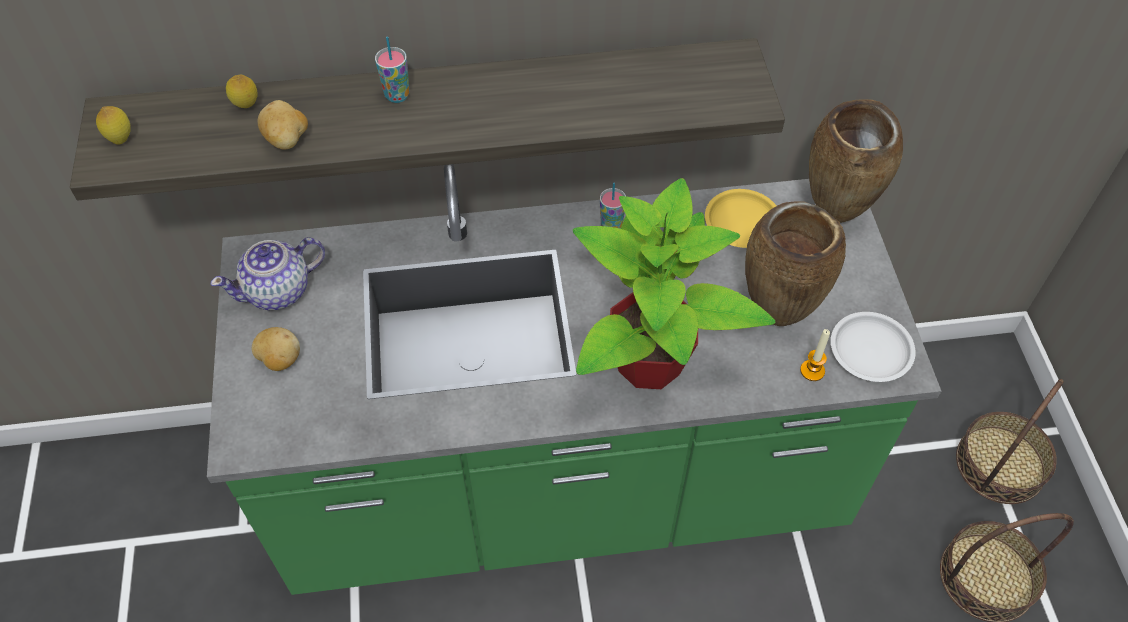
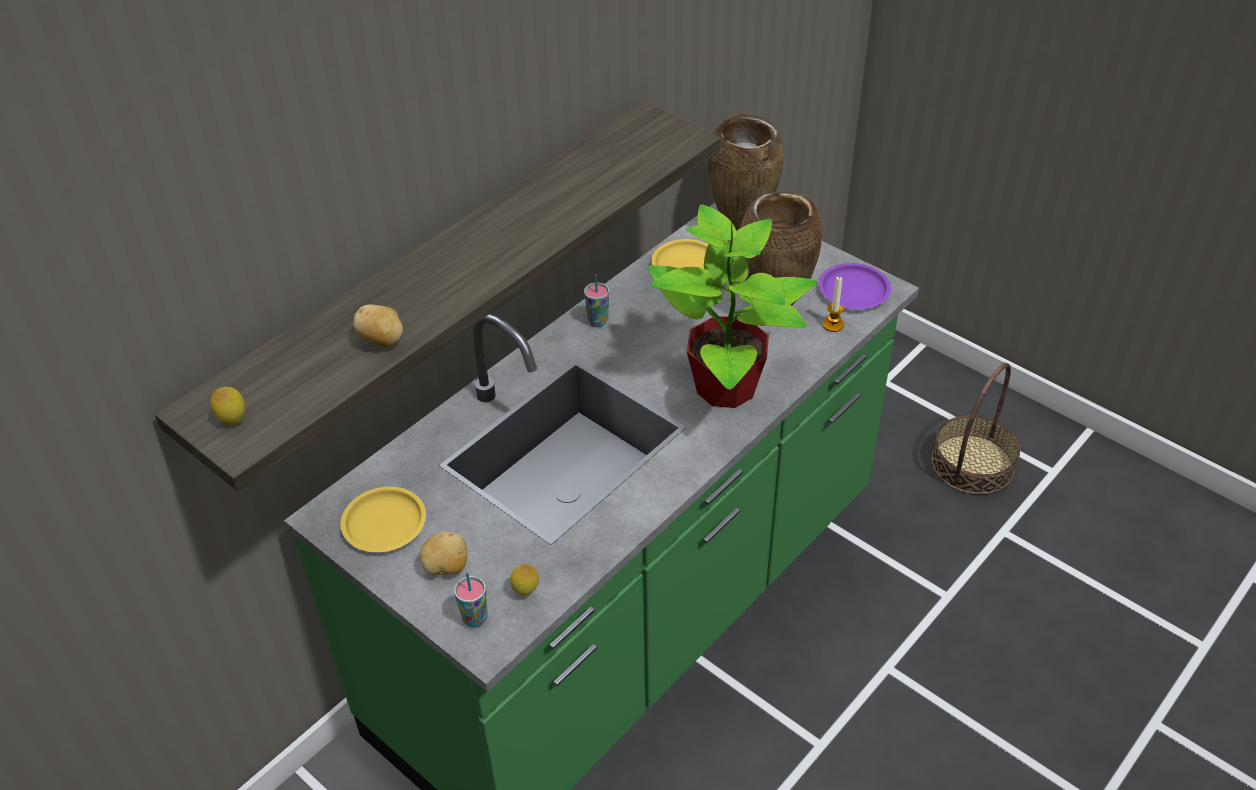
camera: 40 degrees left, 10 degrees down
teapot [211,237,325,310] -> yellow plate [340,487,426,552]
lemon [226,75,258,108] -> lemon moved to [510,564,539,595]
cup [375,36,409,103] -> cup moved to [454,572,488,628]
white plate [831,312,916,382] -> purple plate [819,263,891,309]
basket [956,379,1064,504] -> none

